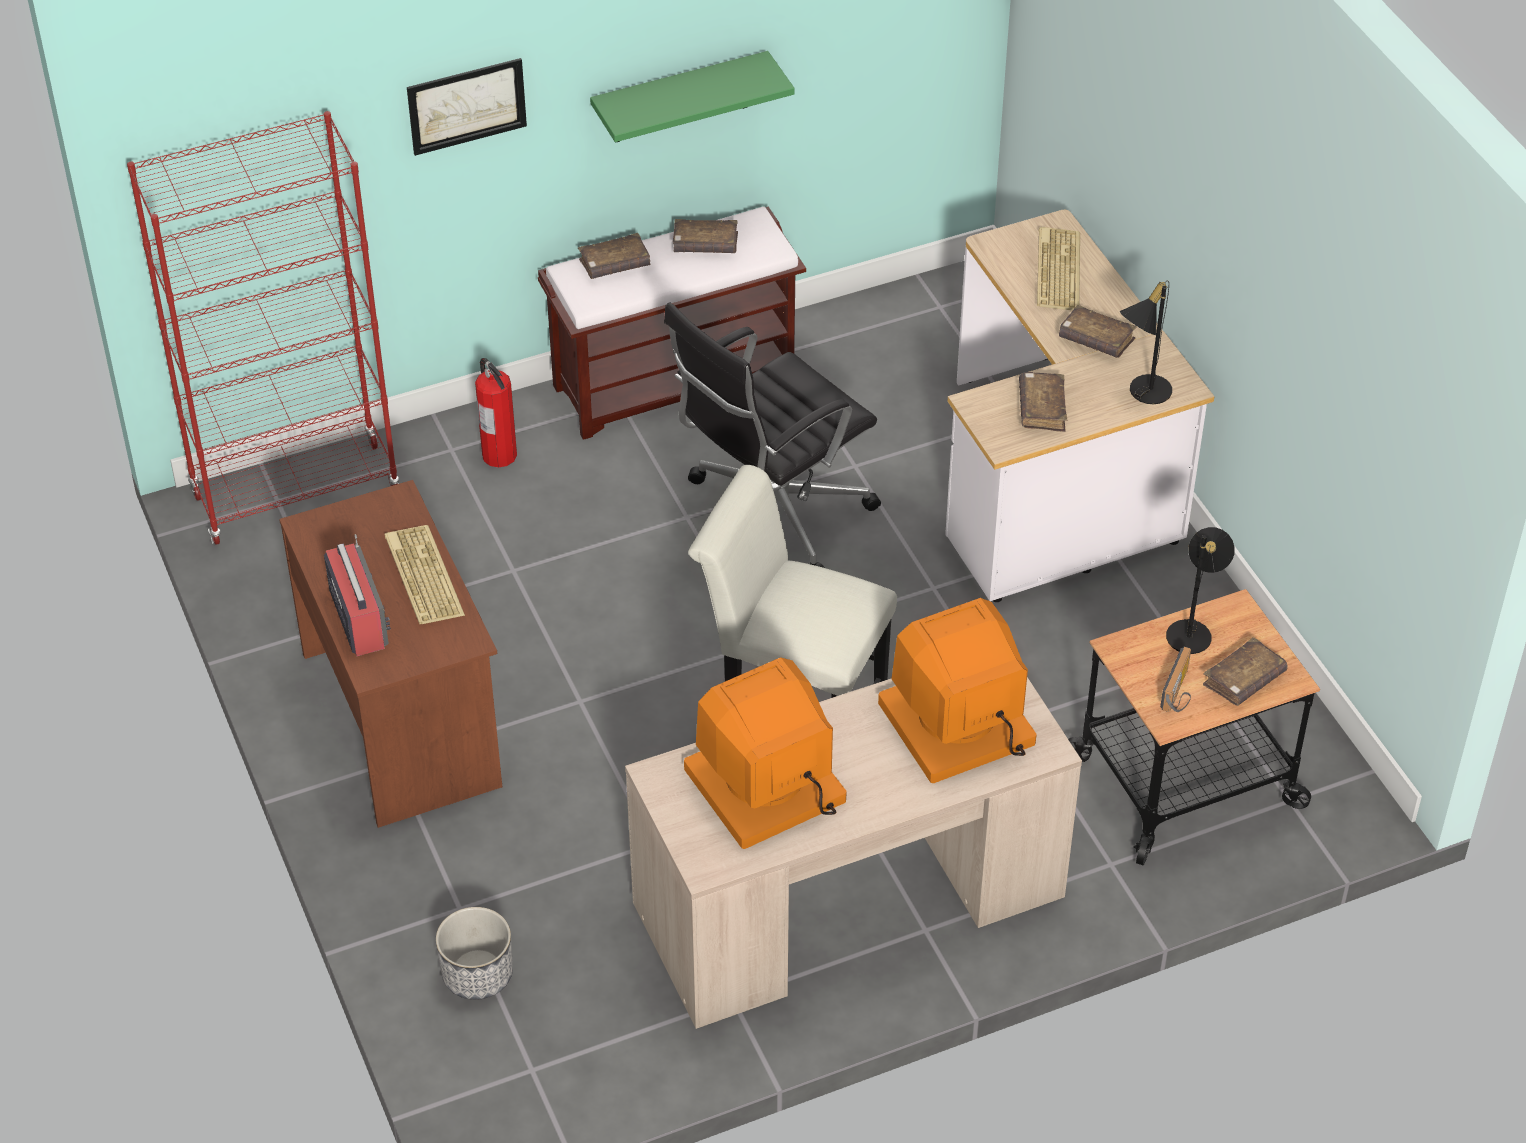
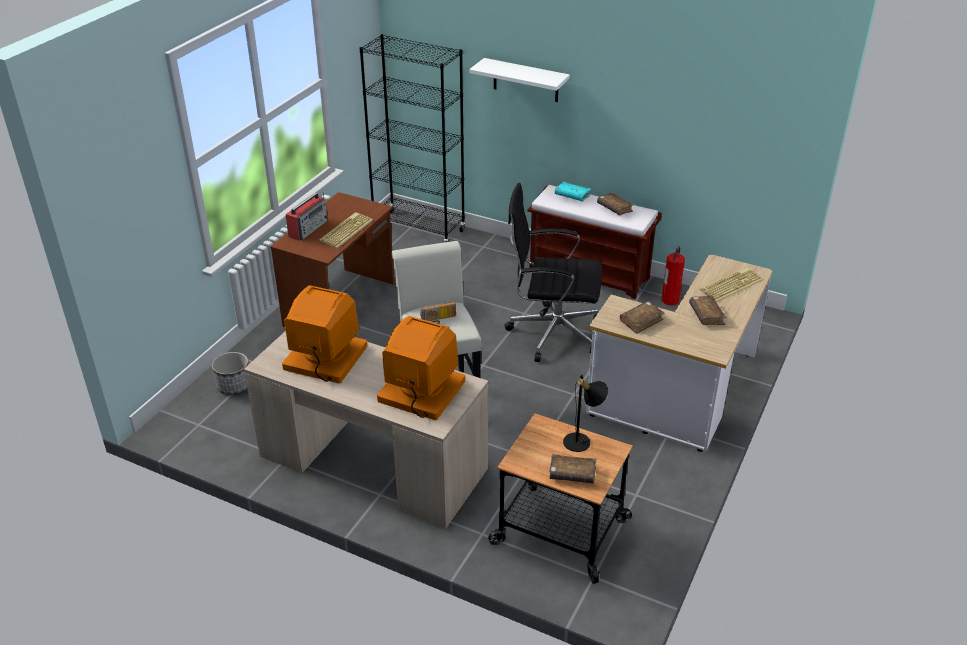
camera: 50 degrees right, 10 degrees down
red bookcase [127,111,400,545] -> black bookcase [360,34,466,242]
picture [407,58,527,156] -> white shelf [469,58,570,102]
fire extinguisher [475,358,517,468] -> fire extinguisher moved to [662,246,685,305]
brown book [578,233,651,279] -> turquoise book [555,182,591,201]
green shelf [590,51,795,143] -> none
black table lamp [1120,281,1172,404] -> none
radio [1160,647,1191,712] -> radio moved to [420,302,456,324]

